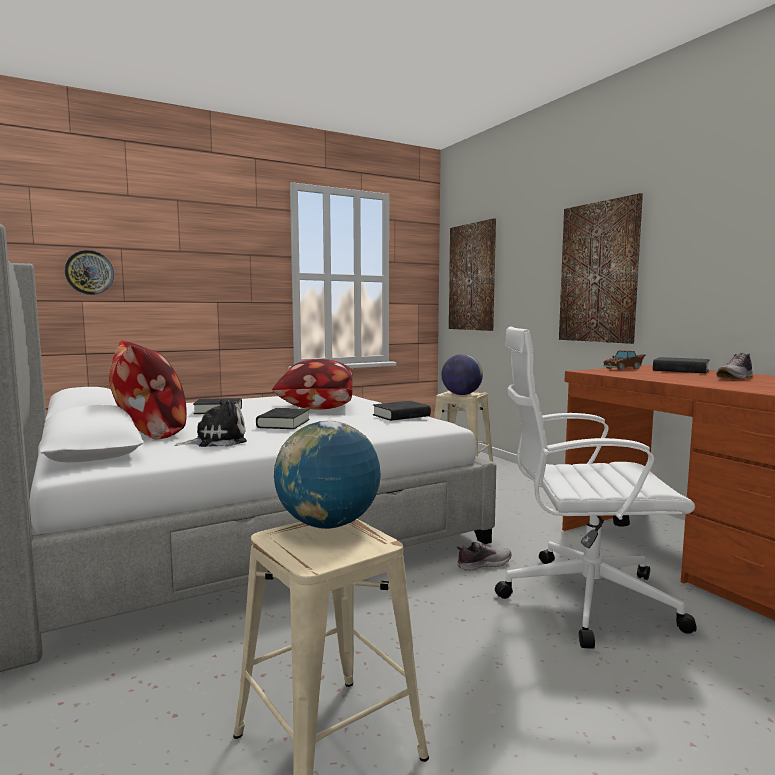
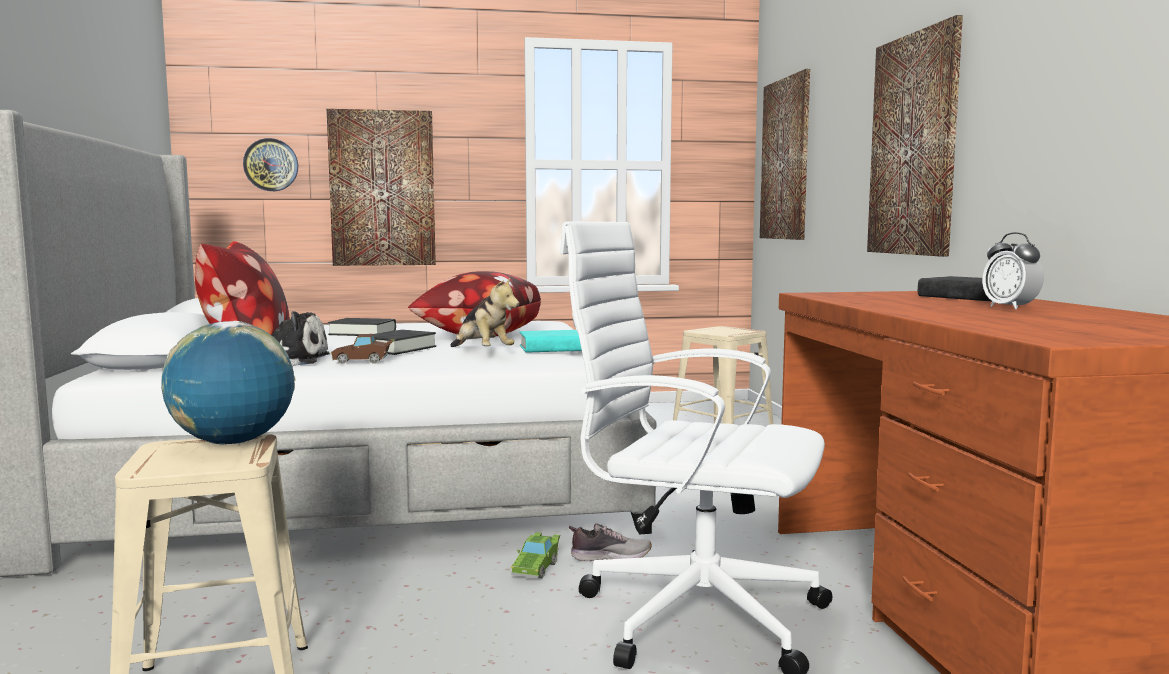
camera: 20 degrees right, 0 degrees up
black book [373,401,431,421] -> turquoise book [520,330,582,353]
globe [442,354,483,395] -> none
brown toy car [603,350,646,370] -> brown toy car moved to [331,334,396,364]
shoe [716,353,753,380] -> alarm clock [982,232,1044,310]
none -> picture [327,109,436,266]
none -> plush toy [450,277,519,347]
none -> green toy car [511,532,560,579]

